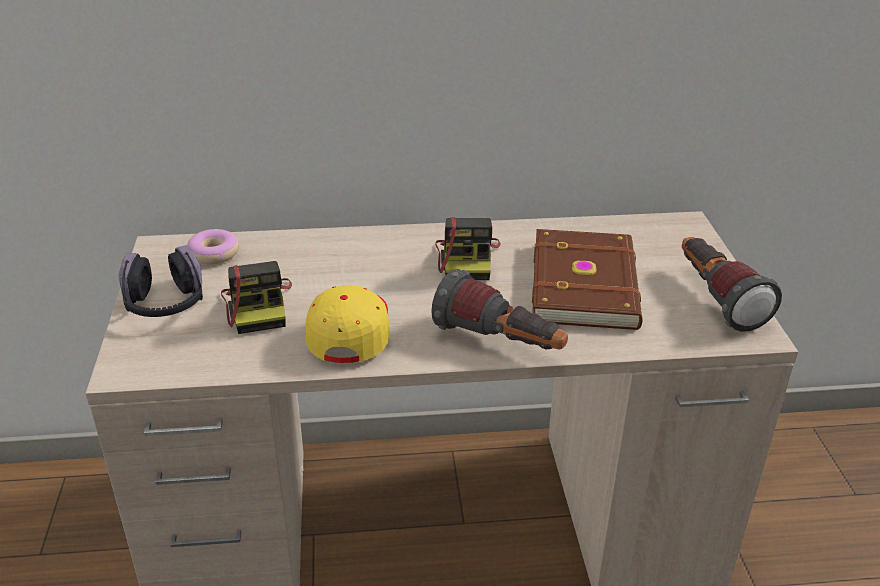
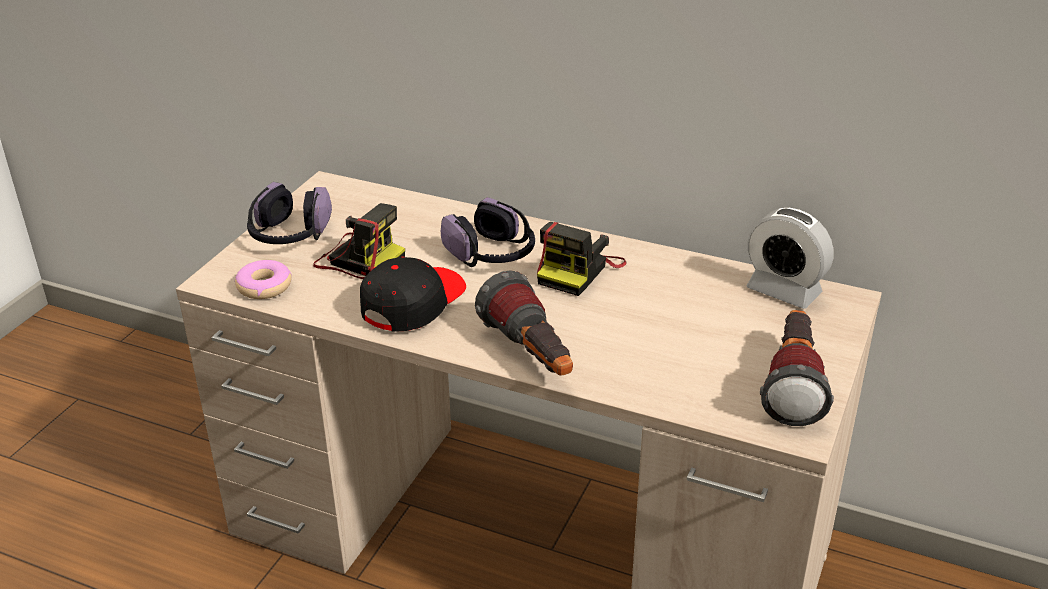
camera: 30 degrees right, 0 degrees up
donut [187,229,239,264] -> donut moved to [235,260,292,299]
camera [221,261,292,334] -> camera turned 75 degrees counterclockwise [313,203,405,279]
yellow cap [306,285,390,363] -> black cap [360,257,466,332]
brown book [532,229,642,330] -> none
none -> headphones [441,197,535,267]
none -> alarm clock [747,208,834,309]

